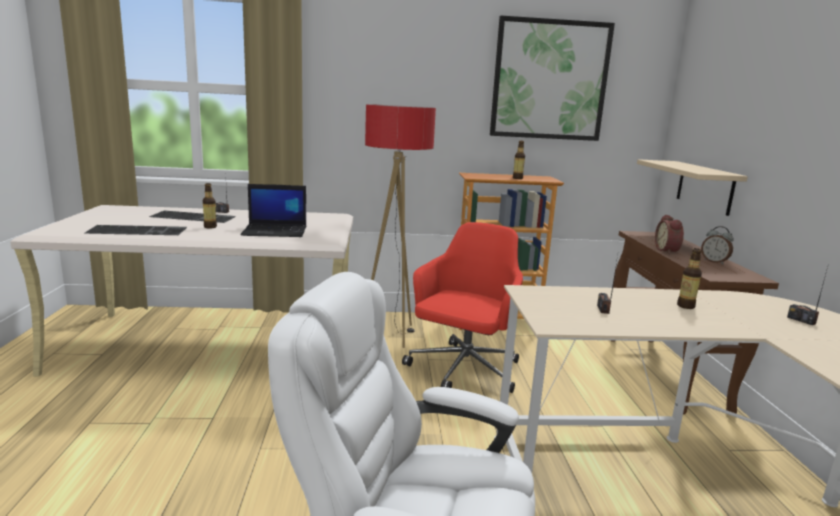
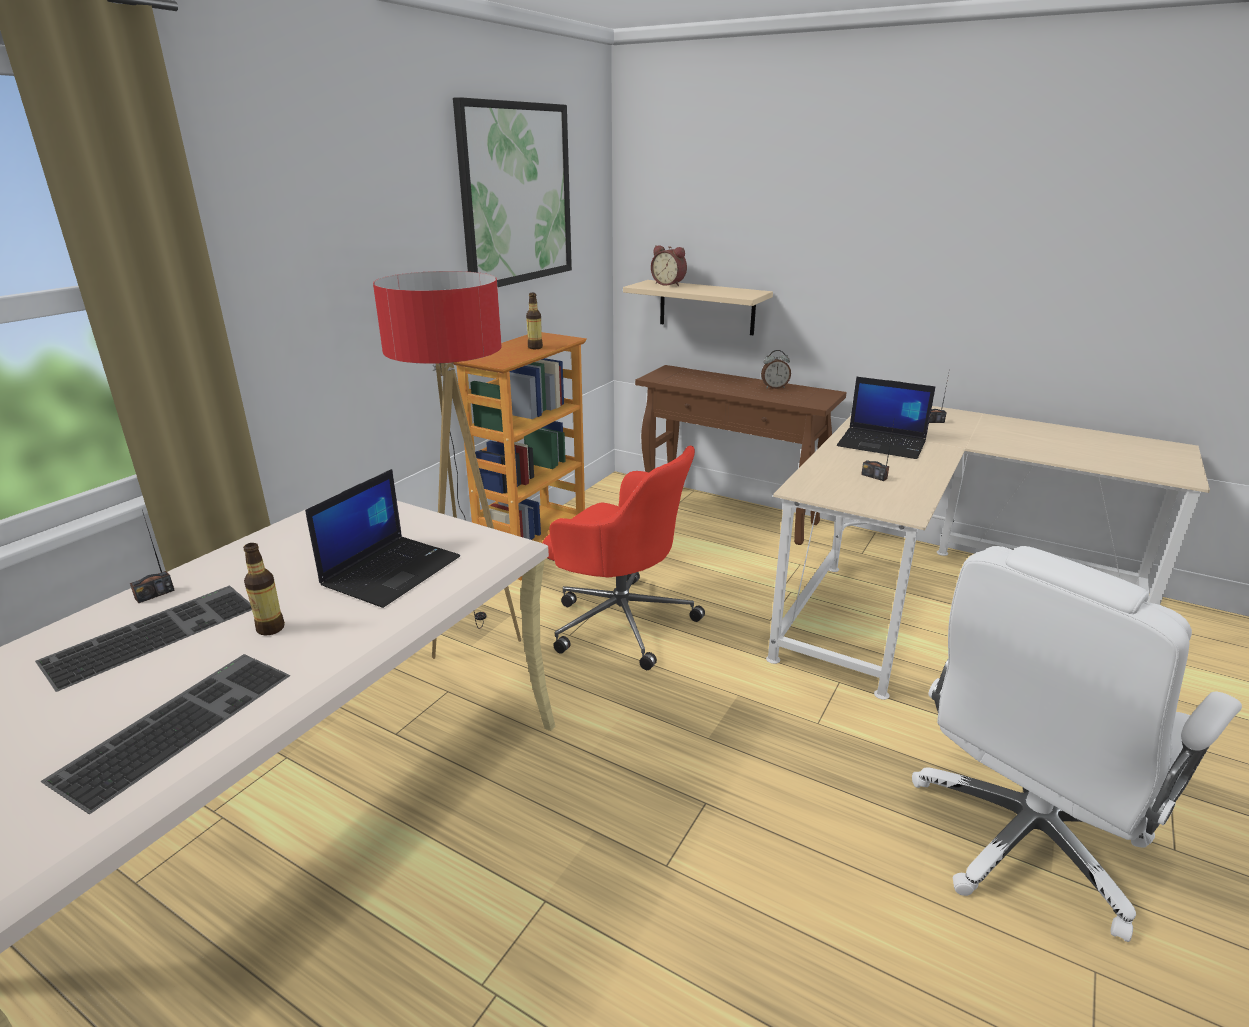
camera: 55 degrees left, 10 degrees up
red office chair [402,222,523,393] -> red office chair turned 150 degrees clockwise [543,446,705,670]
alarm clock [655,215,684,254] -> alarm clock moved to [651,245,687,286]
bottle [677,248,702,309] -> laptop [837,377,936,459]

